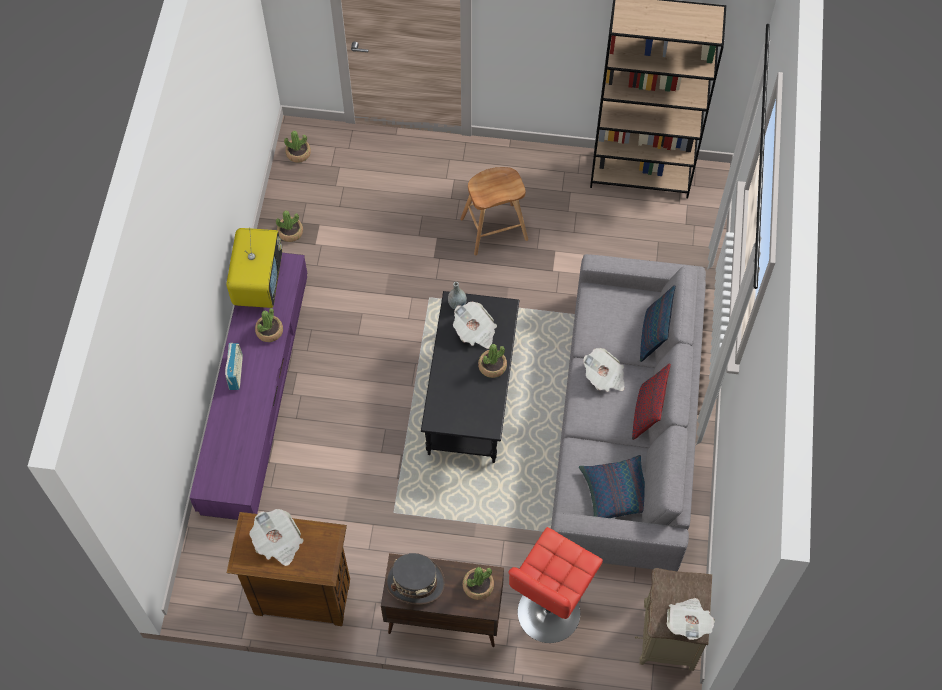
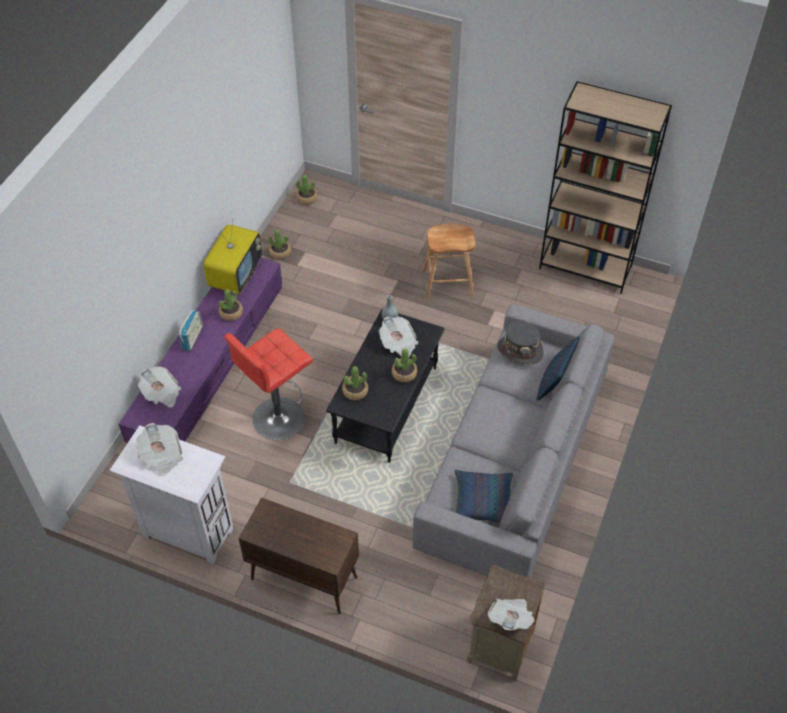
camera: 15 degrees right, 10 degrees down
brown cabinet [227,512,350,626] -> white cabinet [109,425,233,564]
grey hat [386,553,445,605] -> grey hat moved to [497,322,544,364]
potted plant [463,567,494,600] -> potted plant moved to [342,366,368,400]
red stool [508,527,603,643] -> red stool moved to [224,328,313,440]
newspaper [583,348,624,392] -> newspaper moved to [138,366,181,407]
red pillow [632,363,671,440] -> none

